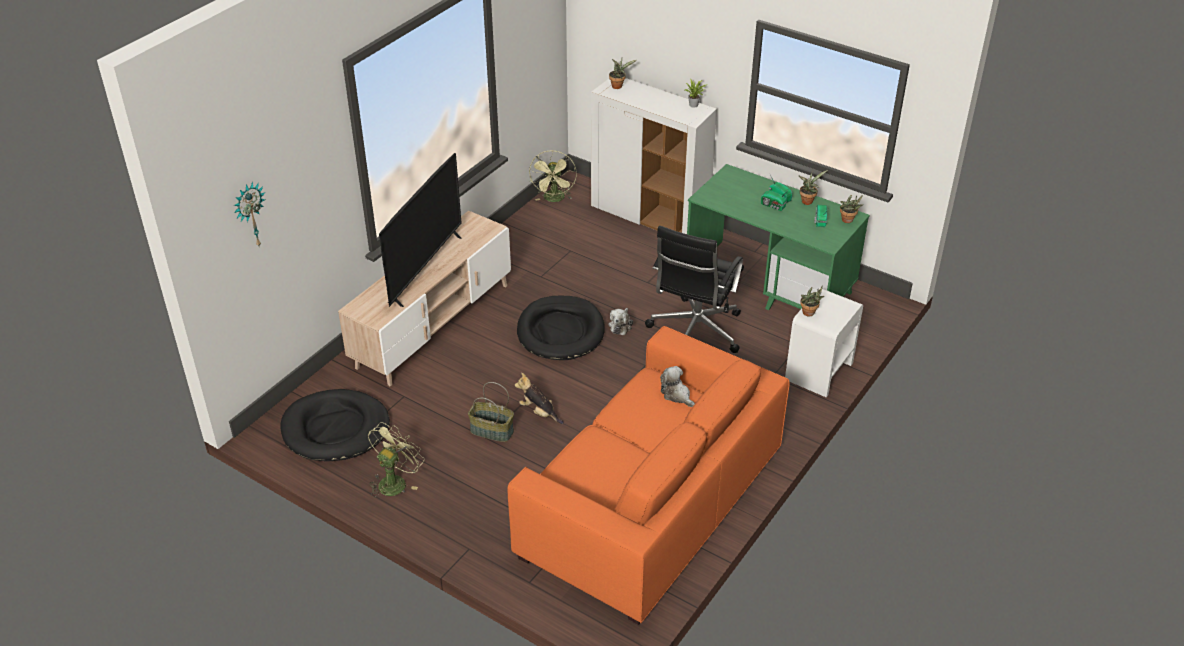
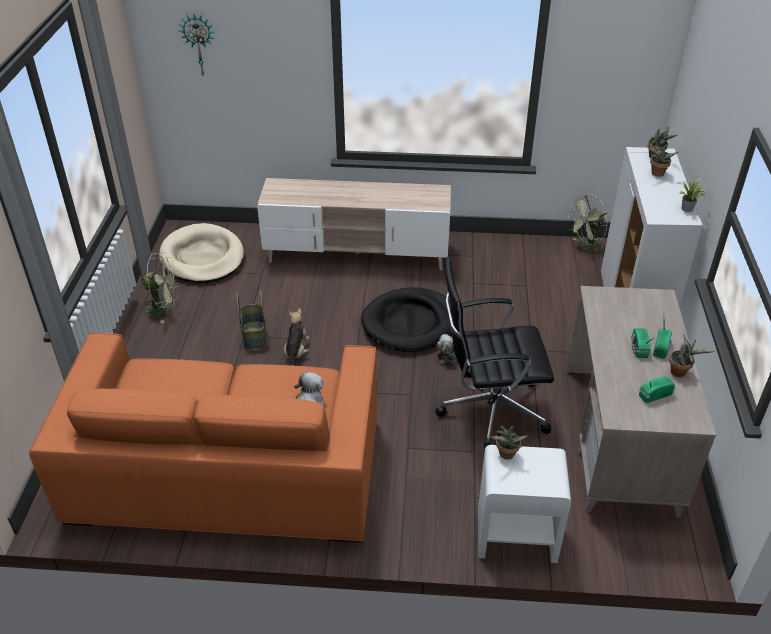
camera: 60 degrees right, 0 degrees up
black dog bed [280,389,390,461] -> beige dog bed [159,223,244,283]
television [379,153,462,307] -> none
green desk [687,164,870,310] -> beige desk [566,286,716,518]
potted plant [840,195,863,223] -> potted plant moved to [647,145,678,177]

